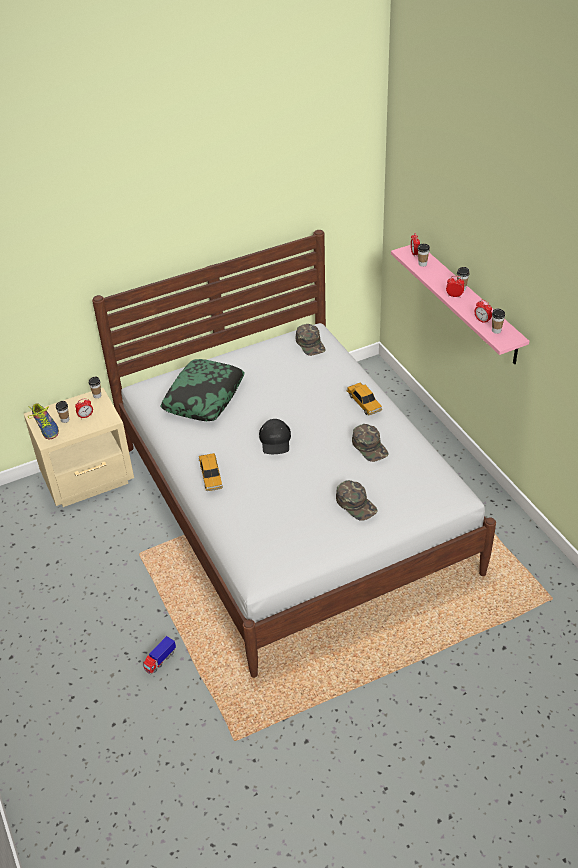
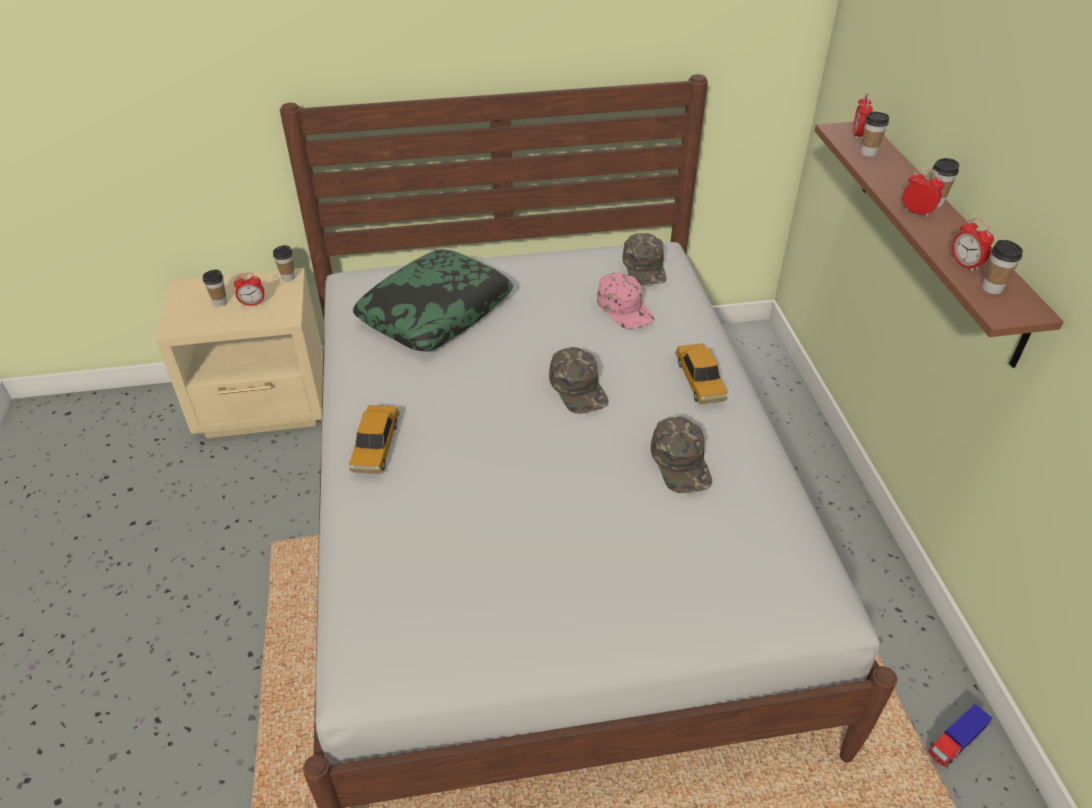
camera: 15 degrees right, 0 degrees up
shoe [28,403,59,439] -> none
toy truck [143,636,176,675] -> toy truck moved to [927,703,992,768]
black cap [259,419,291,454] -> none
green cap [336,480,377,521] -> green cap moved to [549,347,609,414]
pink shelf [391,245,529,364] -> brown shelf [815,122,1064,368]
none -> pink cap [597,272,655,329]

